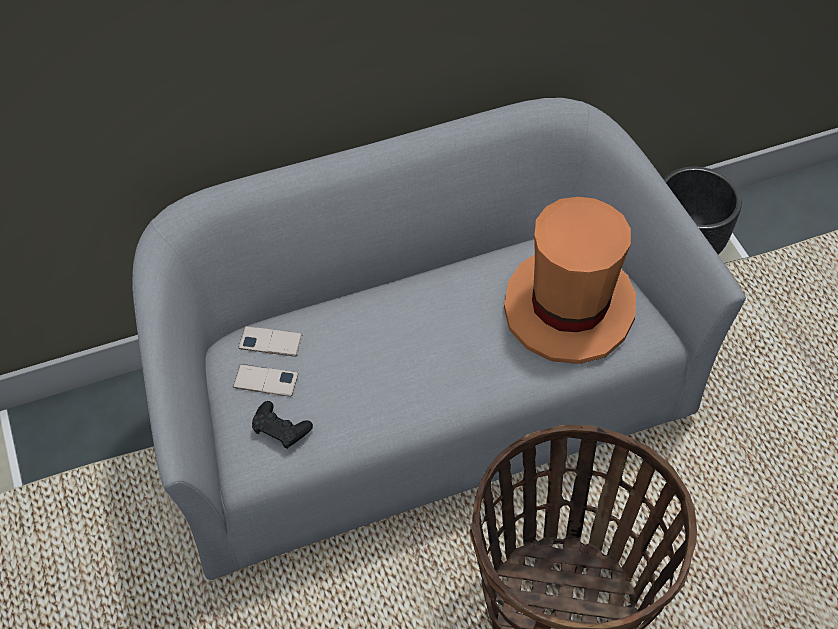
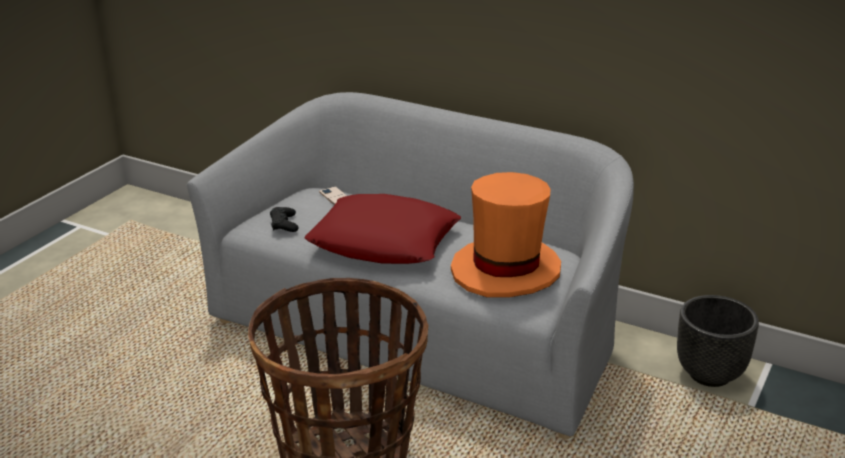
camera: 50 degrees right, 25 degrees down
phone [233,364,298,397] -> none
none -> red pillow [304,194,461,264]

